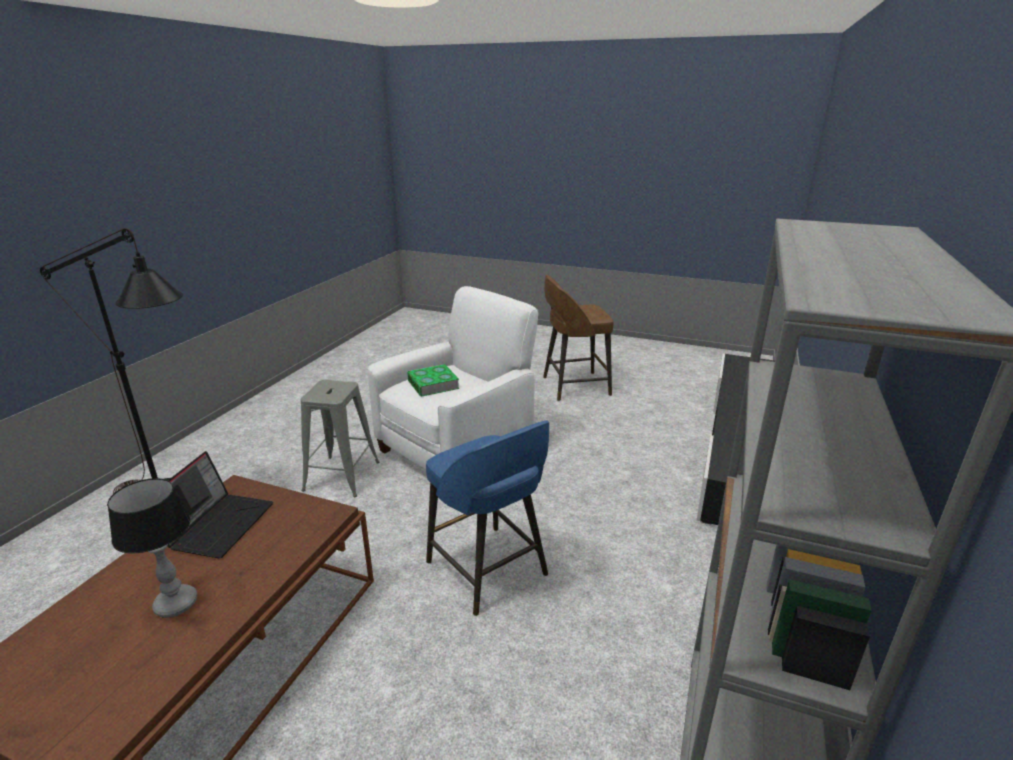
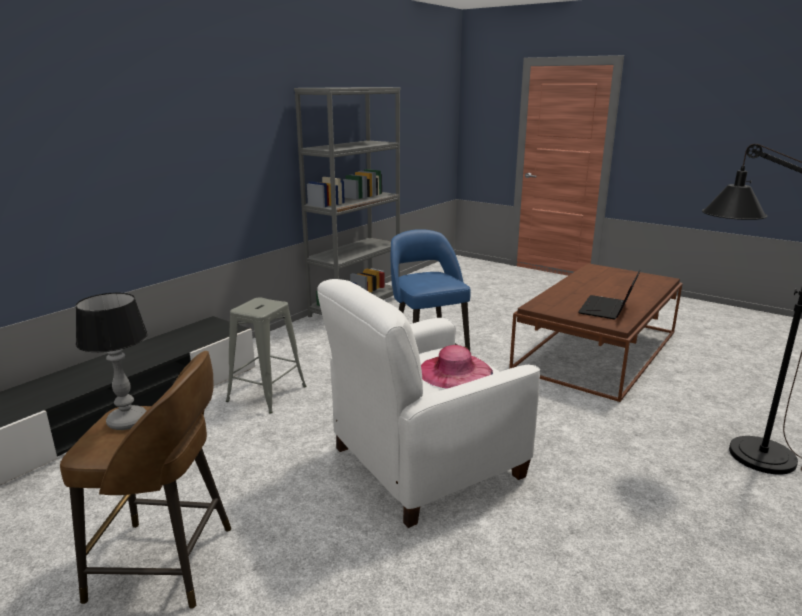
camera: 165 degrees left, 5 degrees down
table lamp [107,478,197,618] -> table lamp moved to [75,292,148,430]
grey stool [301,380,379,497] -> grey stool moved to [226,298,306,413]
book [407,364,459,397] -> pink hat [421,345,493,389]

